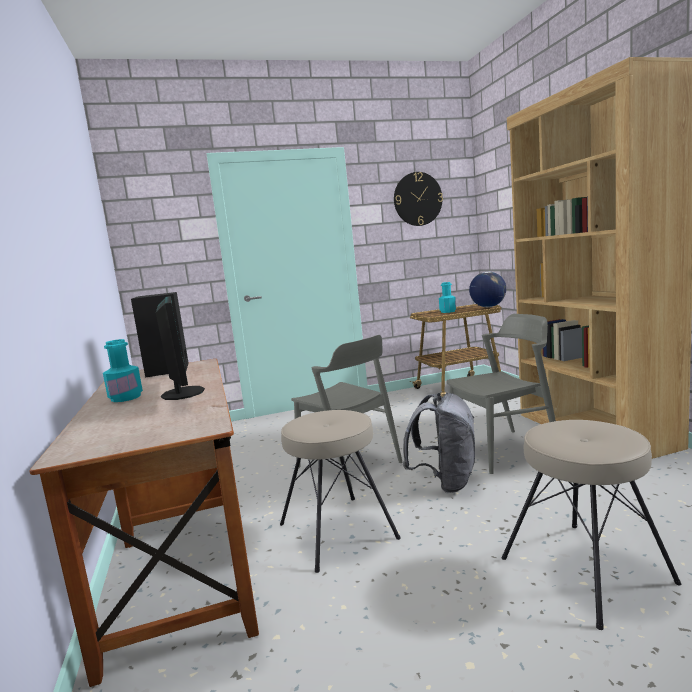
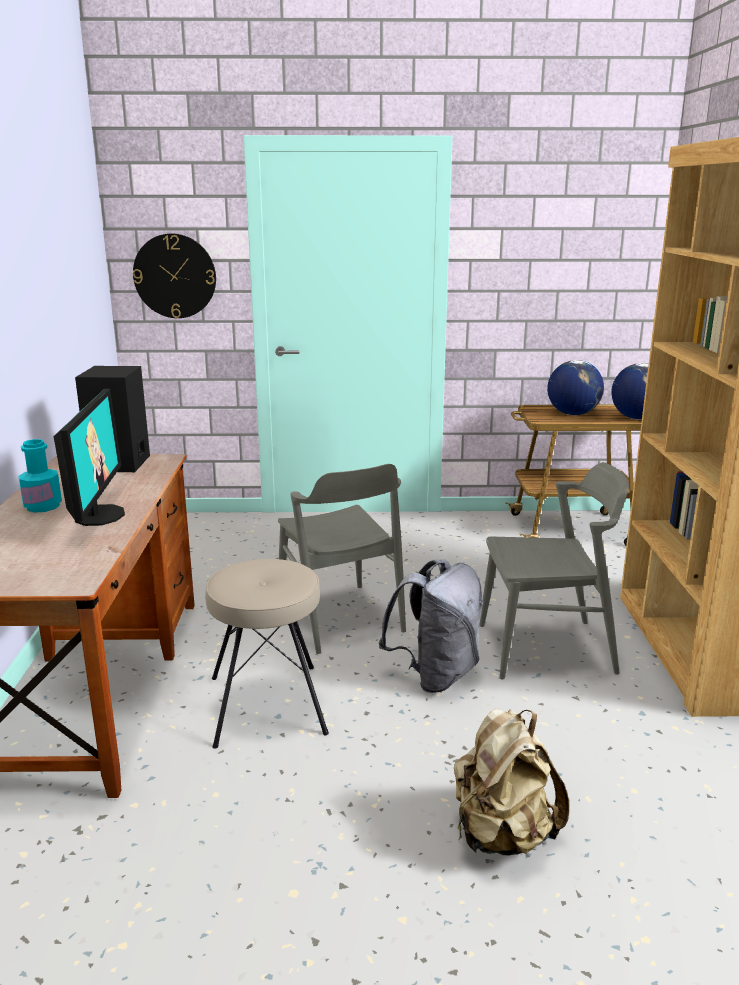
camera: 15 degrees right, 10 degrees up
wall clock [394,172,443,226] -> wall clock moved to [133,234,216,318]
turquoise bottle [439,282,456,313] -> globe [547,360,604,415]
beige stool [502,420,681,630] -> beige backpack [454,708,569,856]

